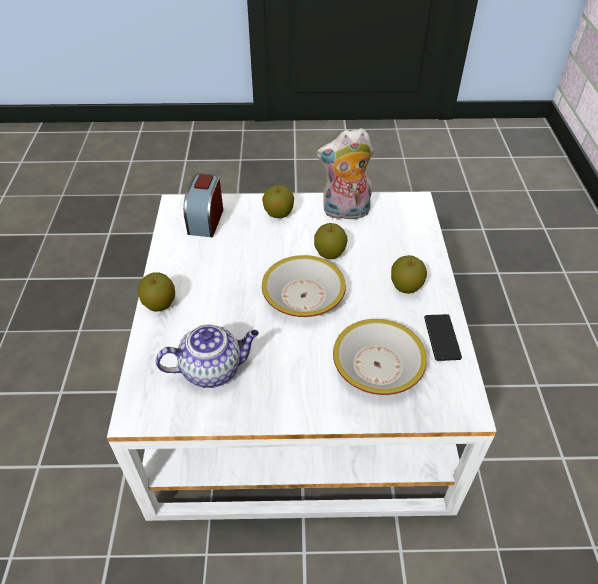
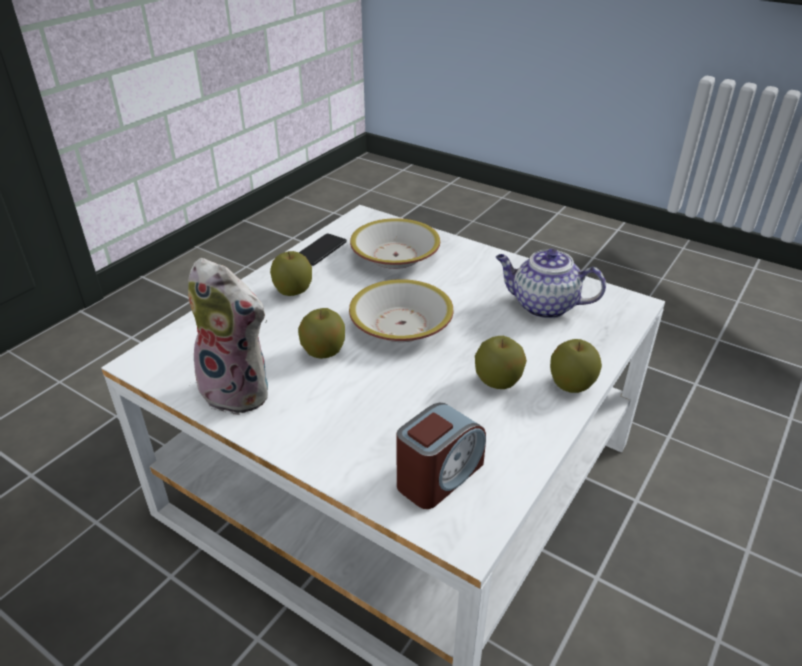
camera: 145 degrees left, 10 degrees down
apple [262,185,294,218] -> apple moved to [475,336,527,389]

